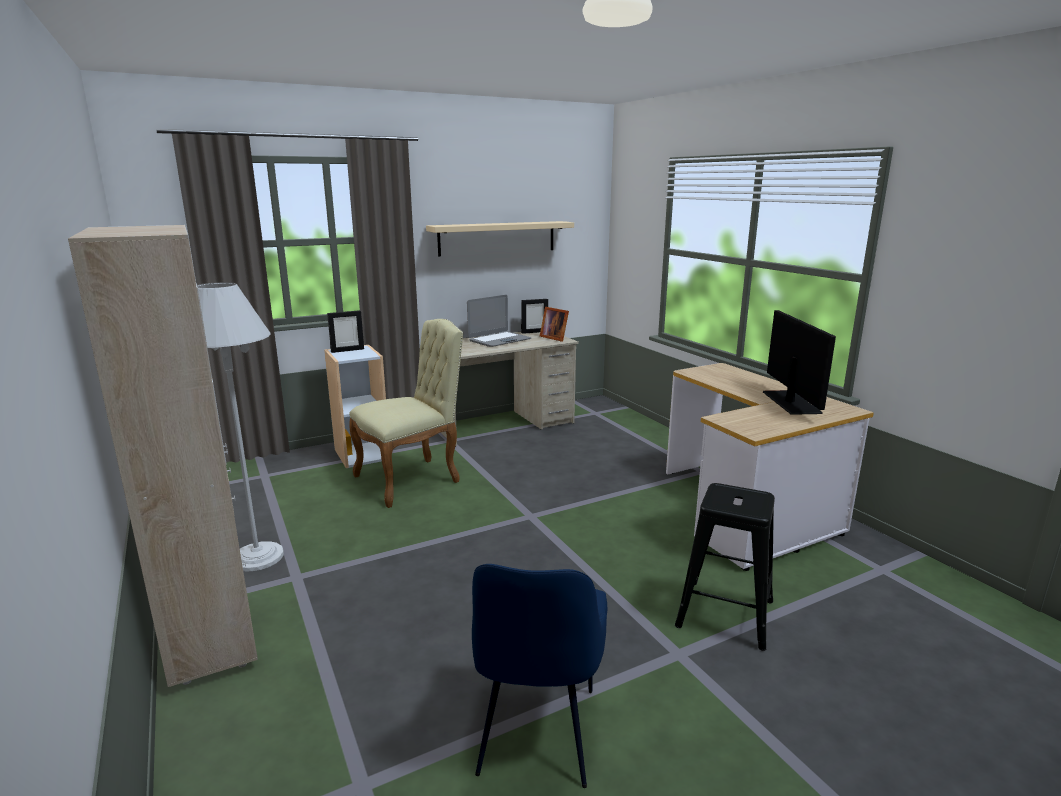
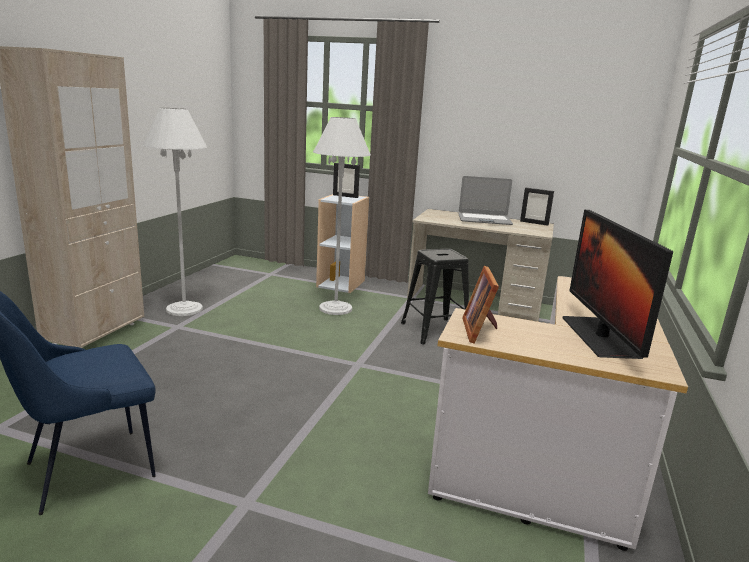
camera: 45 degrees right, 0 degrees up
beige chair [349,319,463,508] -> white floor lamp [313,117,371,315]
beige shelf [426,221,574,256] -> none
picture frame [540,307,569,342] -> picture frame moved to [462,266,499,344]
black stool [675,483,775,651] -> black stool moved to [401,249,469,344]
monitor [763,310,836,415] -> monitor turned 135 degrees clockwise [563,210,673,359]

